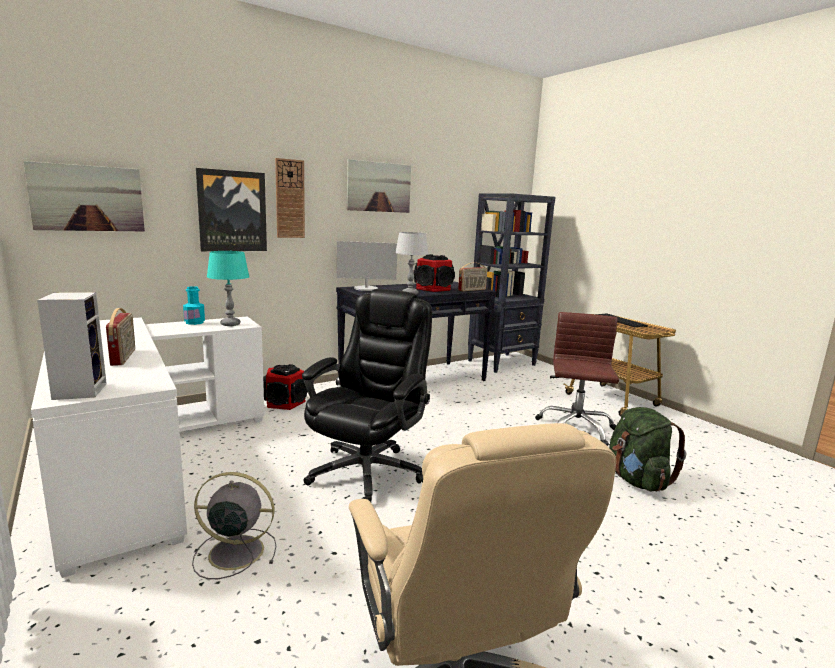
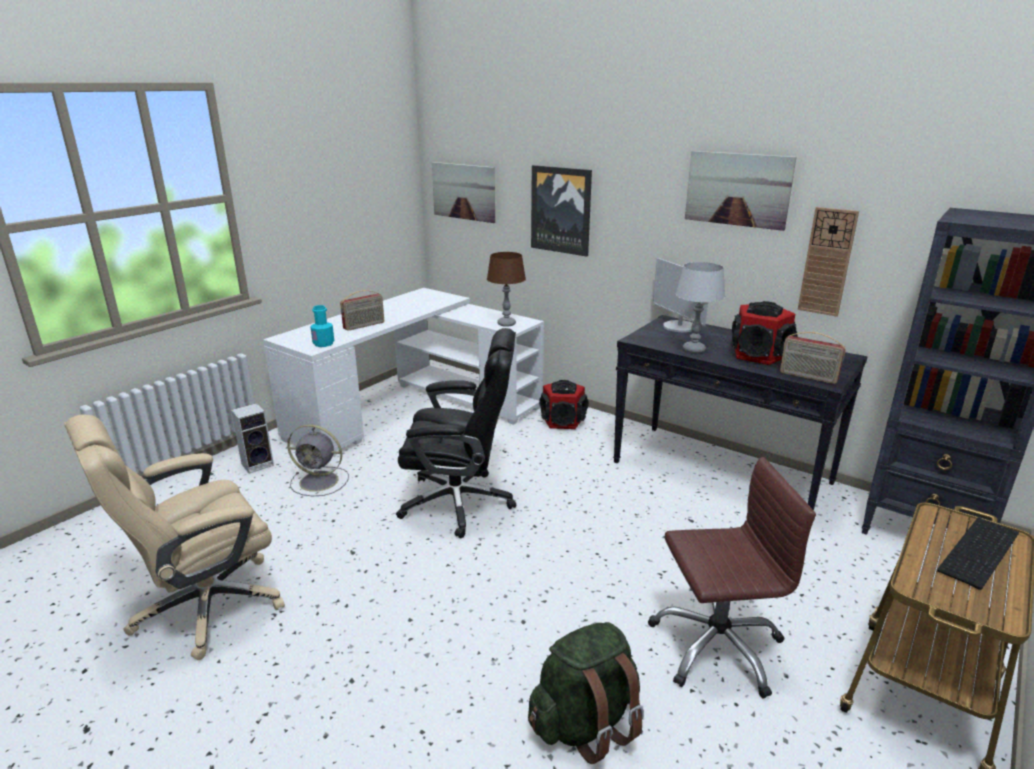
camera: 70 degrees right, 10 degrees up
speaker [37,292,107,400] -> speaker moved to [231,403,274,474]
turquoise bottle [183,286,205,325] -> turquoise bottle moved to [310,305,334,347]
grey fan [192,472,276,579] -> grey fan turned 120 degrees clockwise [287,424,349,496]
turquoise table lamp [207,251,250,326] -> brown table lamp [487,252,526,327]
wall clock [275,158,305,238] -> wall clock moved to [798,207,859,317]

